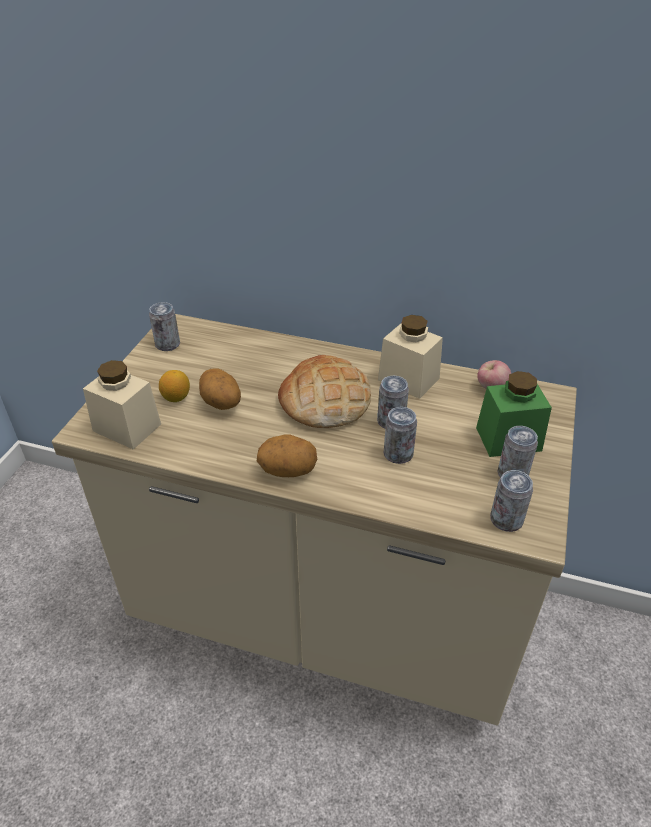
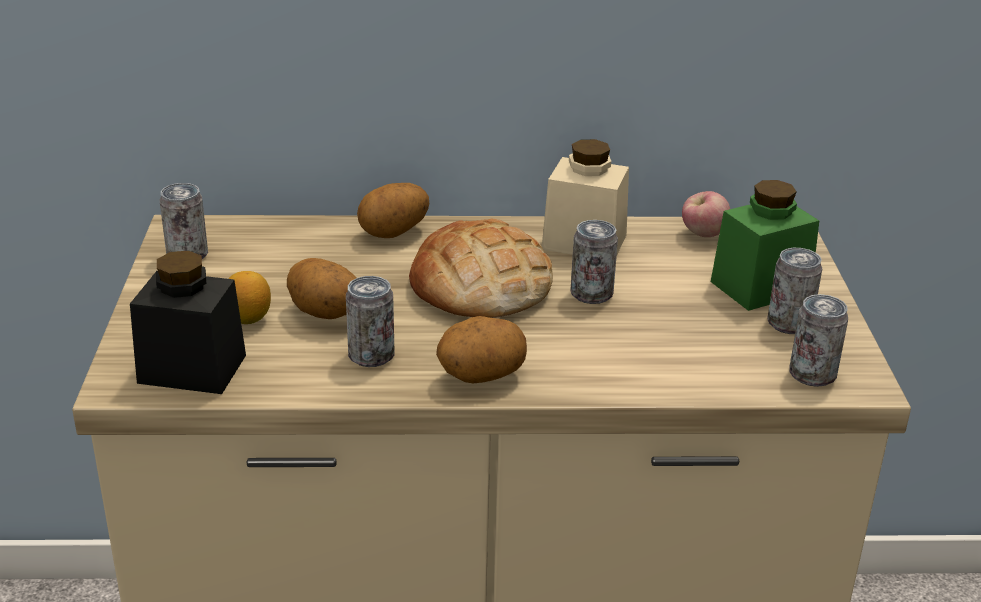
camera: 20 degrees left, 10 degrees down
beige jar [83,360,161,449] -> black jar [130,251,246,394]
can [384,407,417,464] -> can moved to [346,276,395,367]
none -> potato [357,183,429,238]

